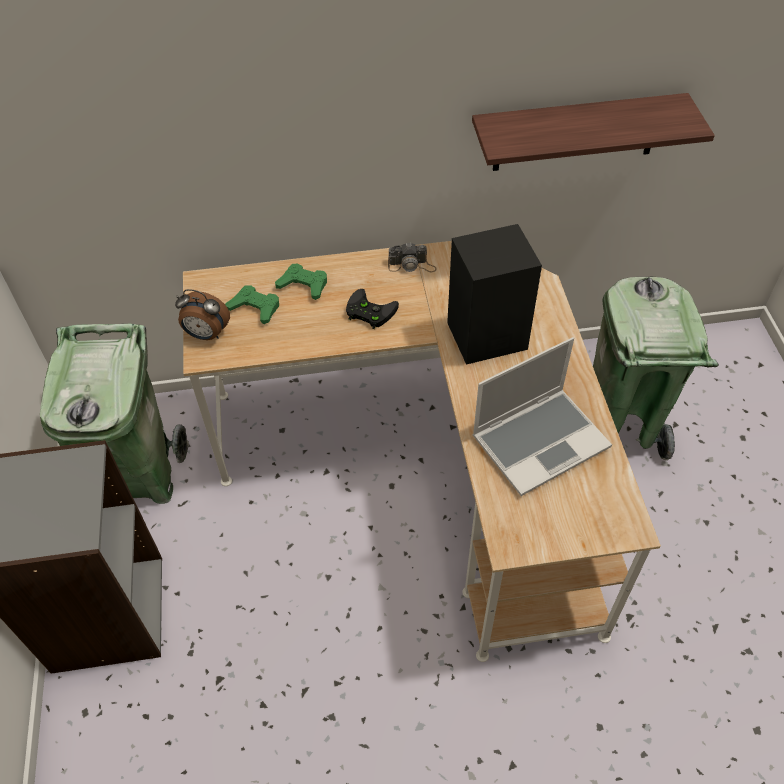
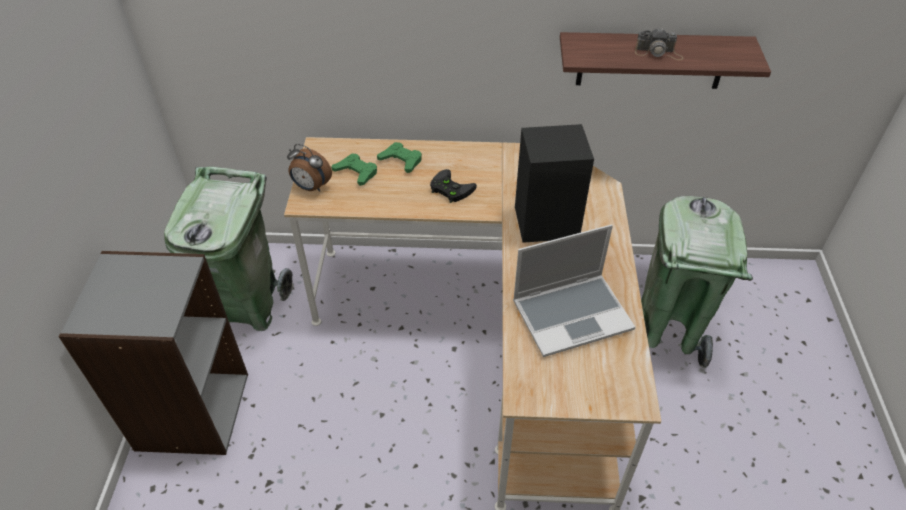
camera: 10 degrees right, 5 degrees down
camera [388,242,436,272] -> camera moved to [635,28,683,60]

